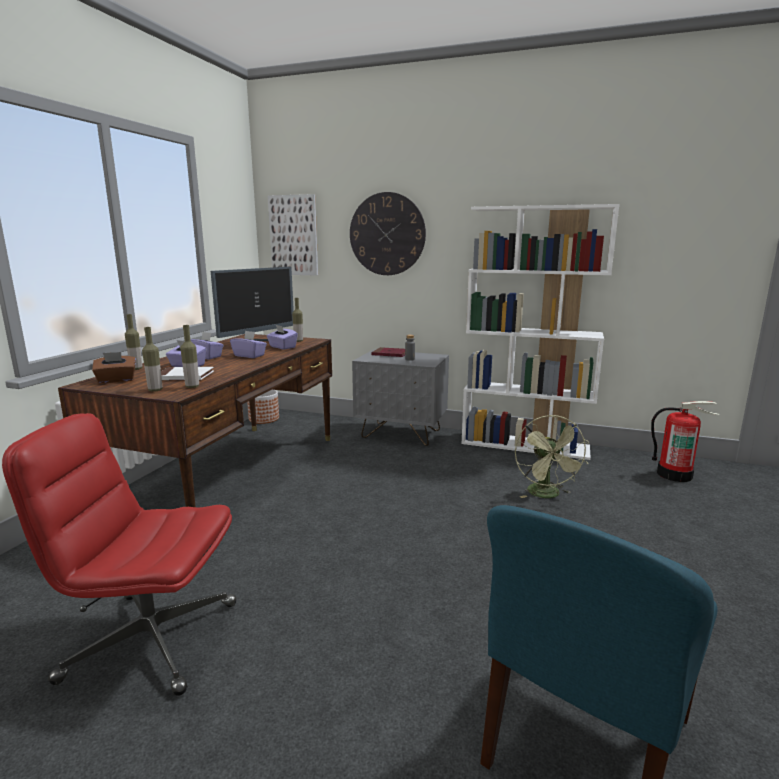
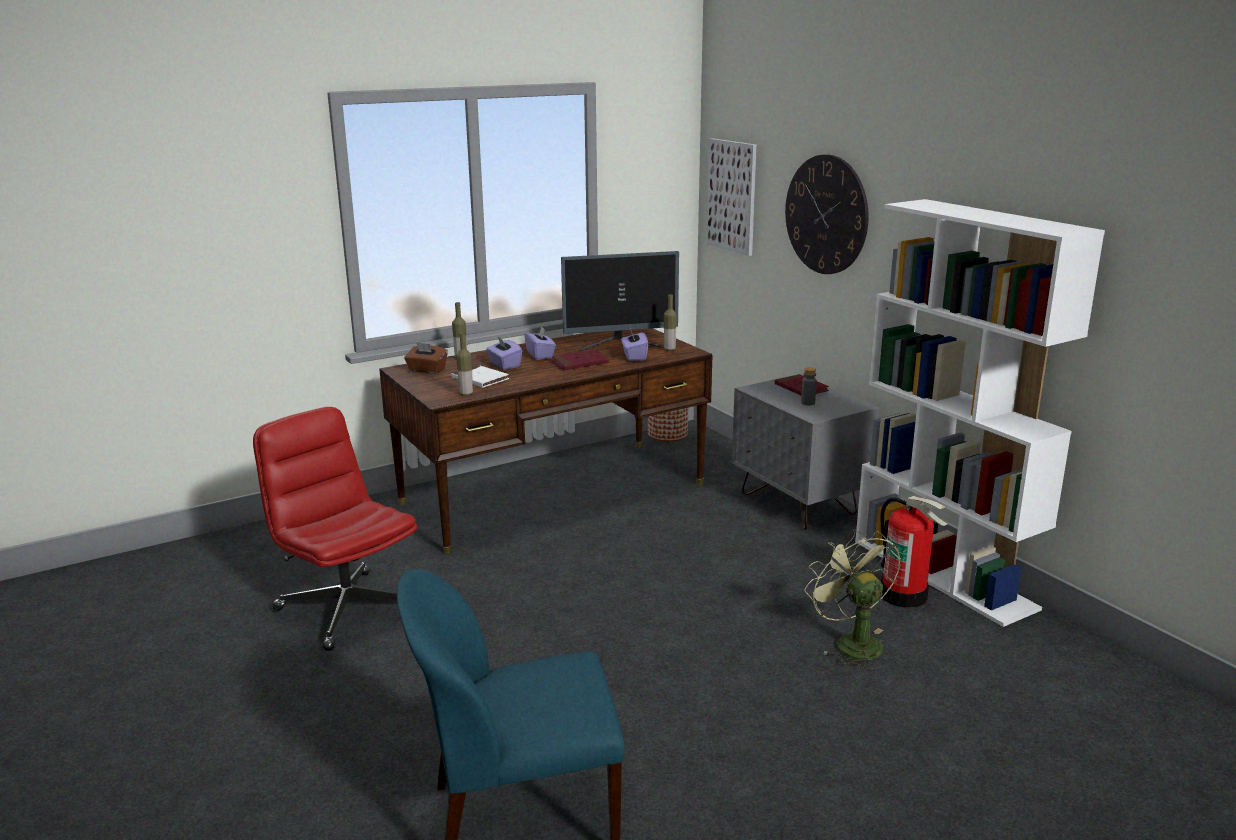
camera: 40 degrees right, 5 degrees up
bottle [142,327,162,392] -> none
purple tissue box [230,331,267,358] -> red book [552,349,609,371]
green fan [515,415,589,498] -> green fan turned 120 degrees clockwise [804,530,901,670]
fire extinguisher [651,401,719,482] -> fire extinguisher moved to [881,496,948,608]

